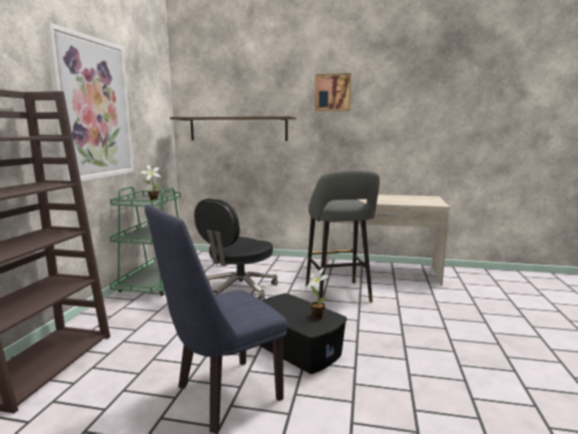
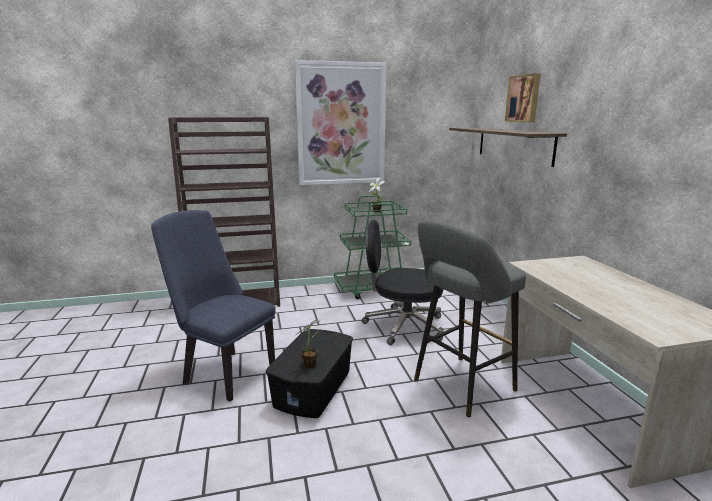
camera: 65 degrees right, 5 degrees up
picture [315,73,351,111] -> picture moved to [505,73,541,123]

